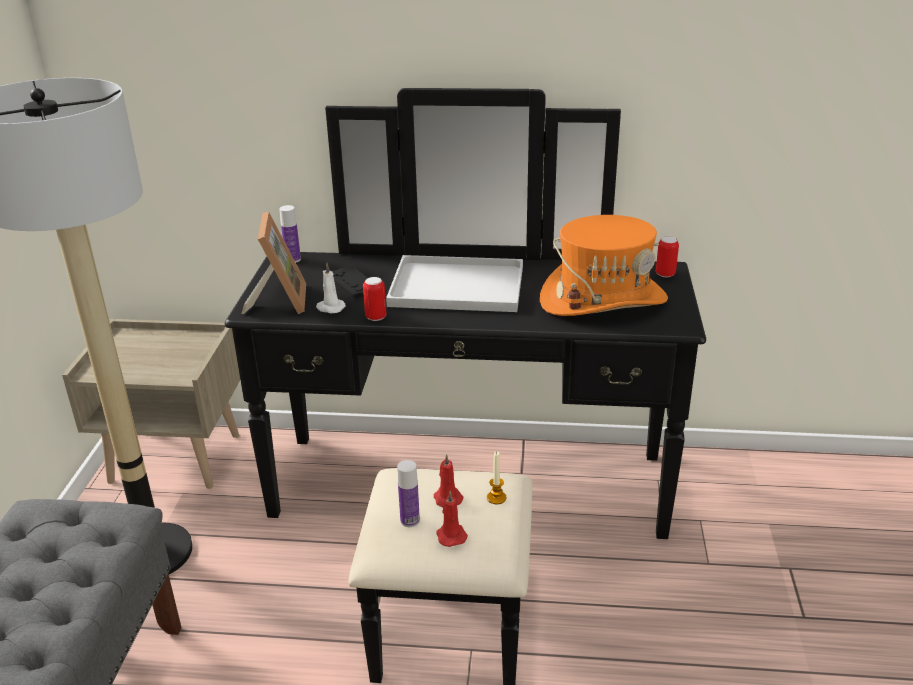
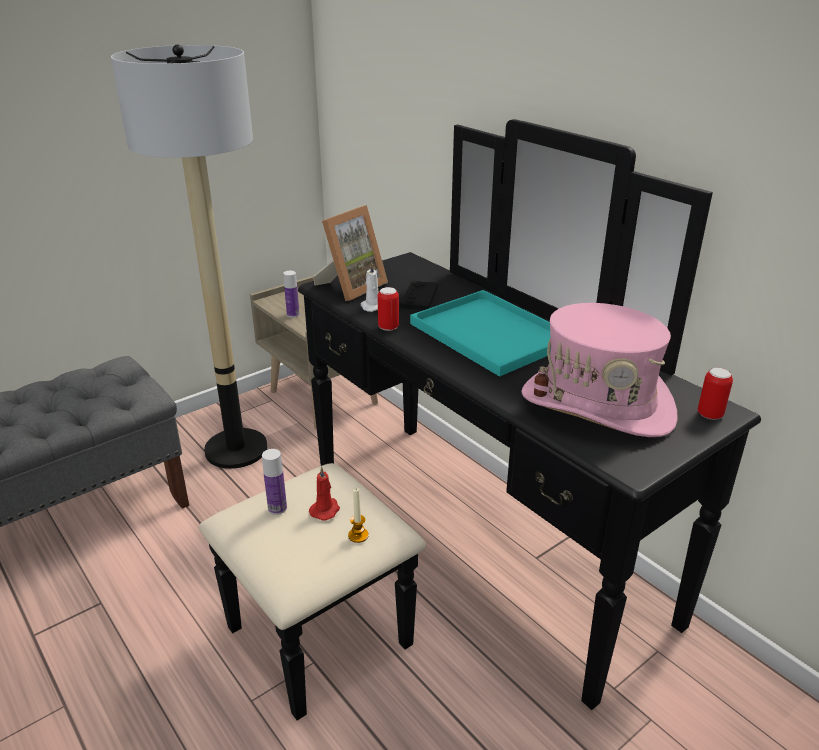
camera: 45 degrees right, 0 degrees up
bottle [279,205,301,262] -> bottle moved to [283,271,299,317]
white tray [386,255,523,312] -> turquoise tray [410,290,551,377]
red candle [437,491,468,547] -> none
orange hat [540,215,668,316] -> pink hat [521,303,678,437]

